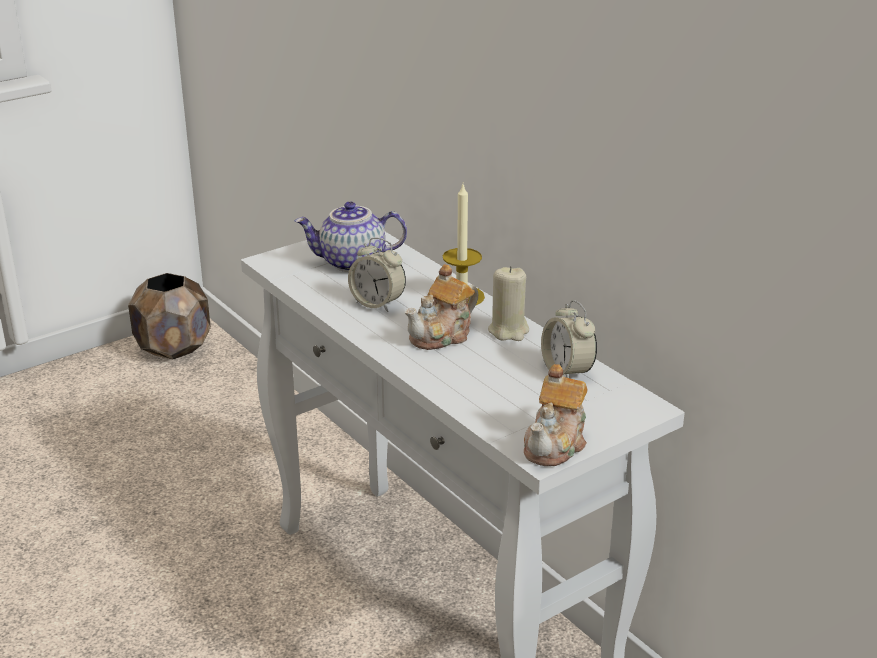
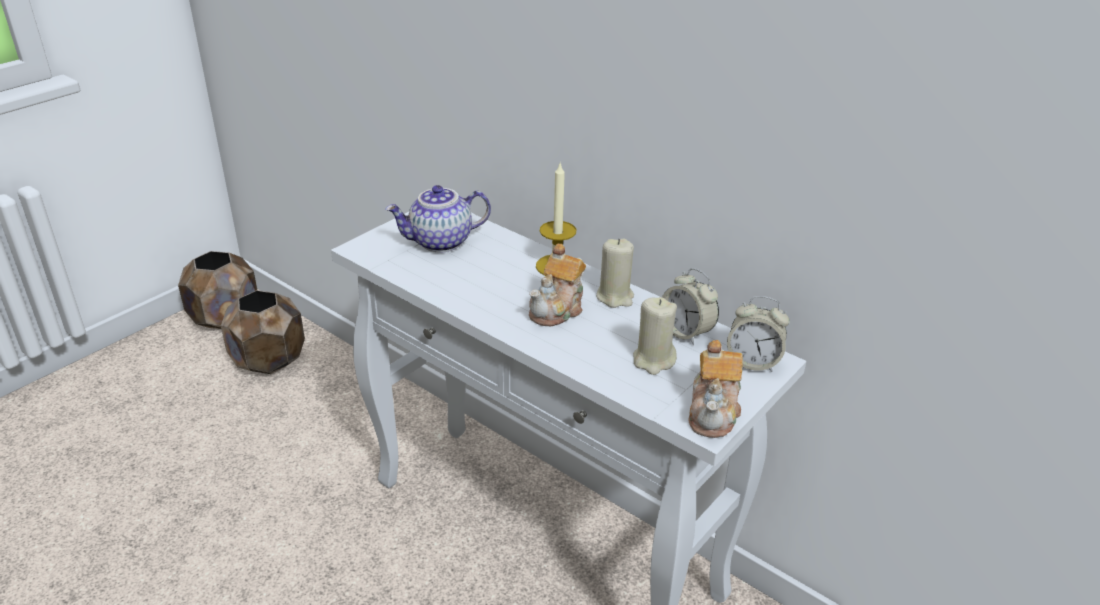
camera: 15 degrees left, 5 degrees up
alarm clock [348,238,406,312] -> alarm clock moved to [727,296,790,372]
none -> brown planter [221,290,305,374]
none -> beige candle [633,297,677,375]

